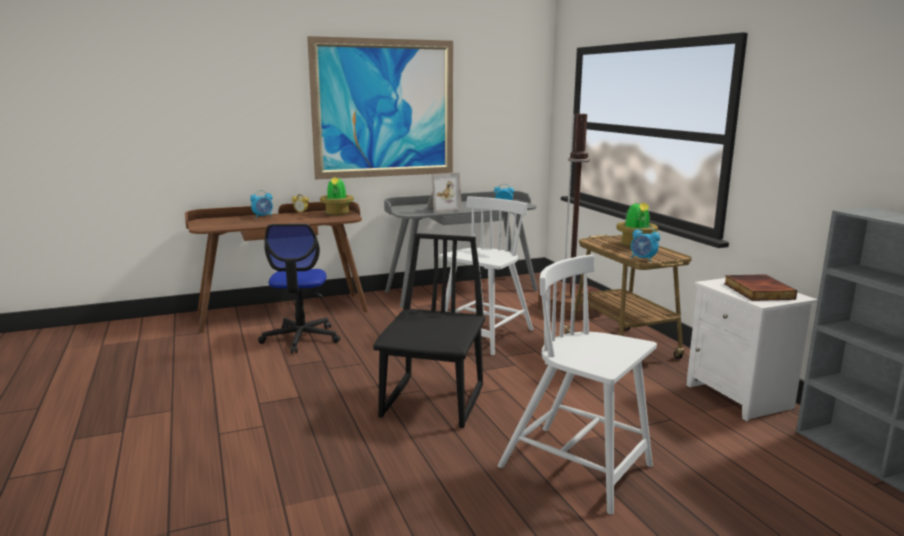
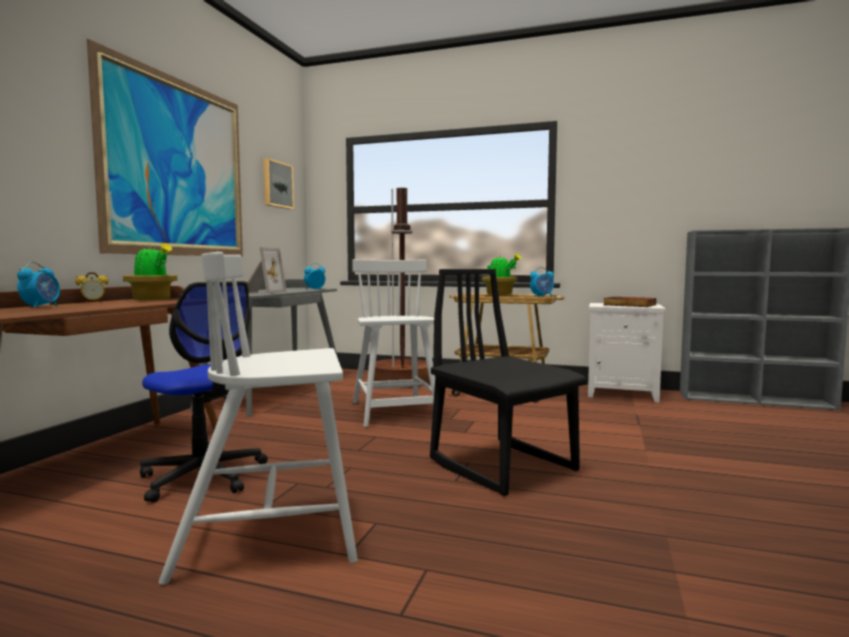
camera: 50 degrees left, 10 degrees down
white chair [498,255,657,515] -> white chair moved to [159,252,358,585]
none -> picture [263,158,294,209]

